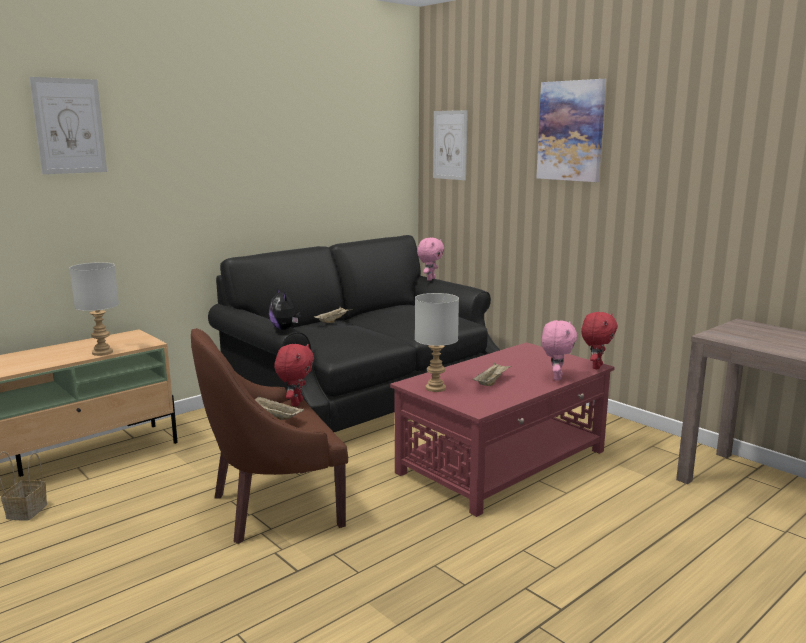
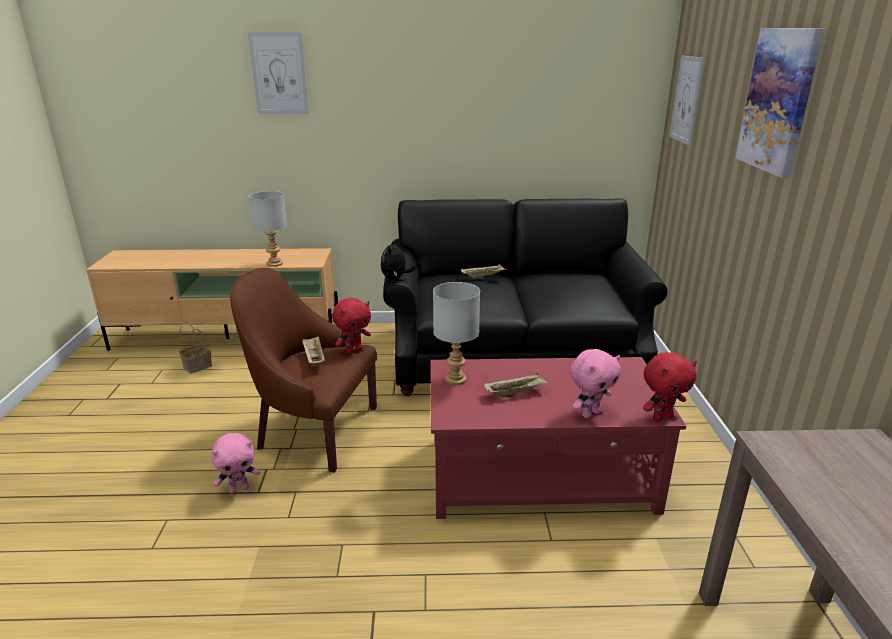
camera: 40 degrees right, 10 degrees up
pink plush toy [417,238,444,281] -> pink plush toy moved to [211,433,260,494]

